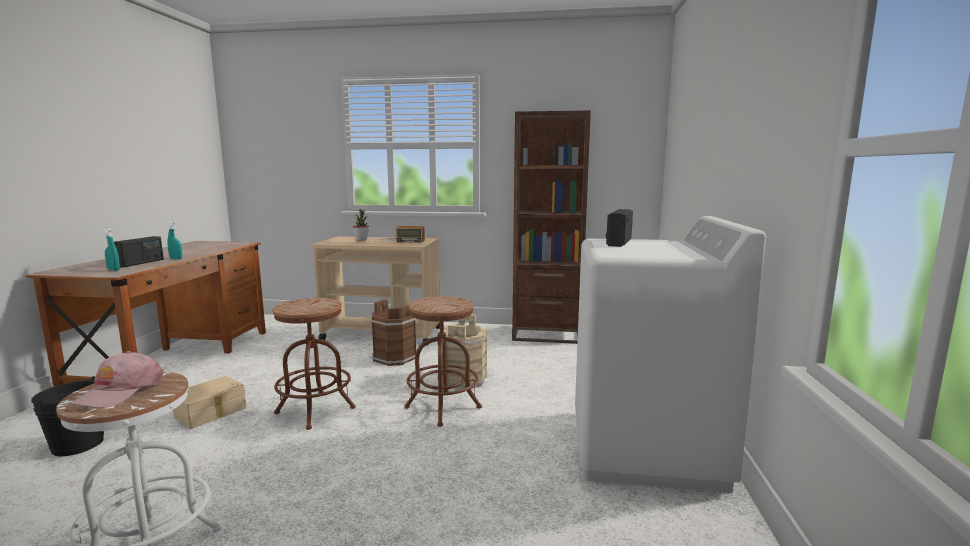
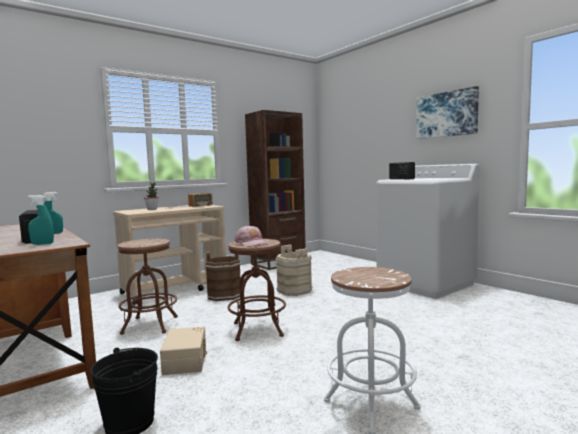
camera: 45 degrees left, 5 degrees down
pink cap [69,351,163,408] -> pink cap moved to [235,225,268,247]
brown stool [405,296,482,427] -> brown stool moved to [117,239,178,335]
none -> picture [416,86,479,139]

